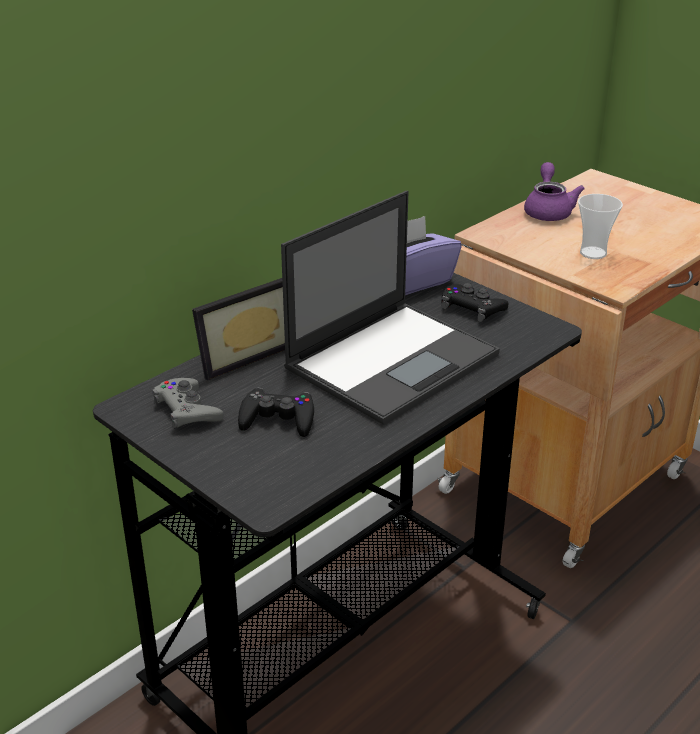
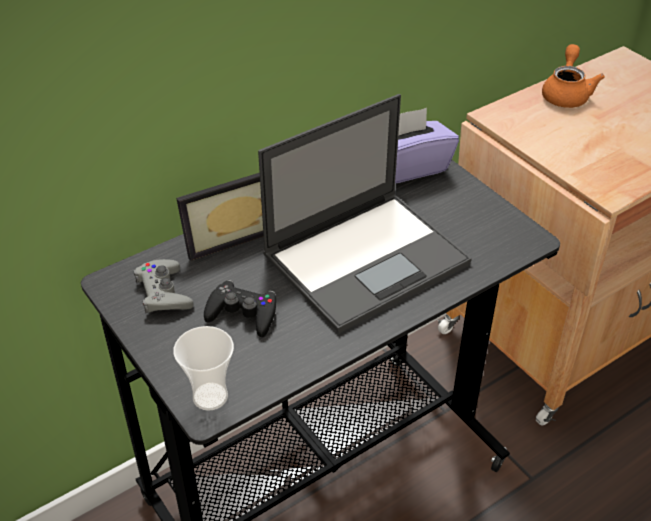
camera: 10 degrees right, 10 degrees up
black game controller [442,283,508,322] -> none
purple teapot [524,162,585,221] -> orange teapot [542,44,605,108]
cup [578,194,623,259] -> cup moved to [173,326,234,411]

